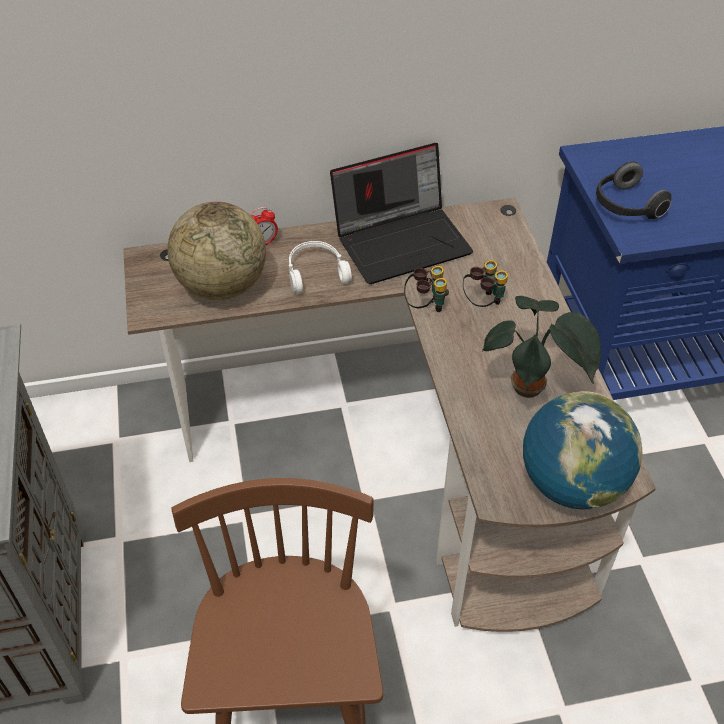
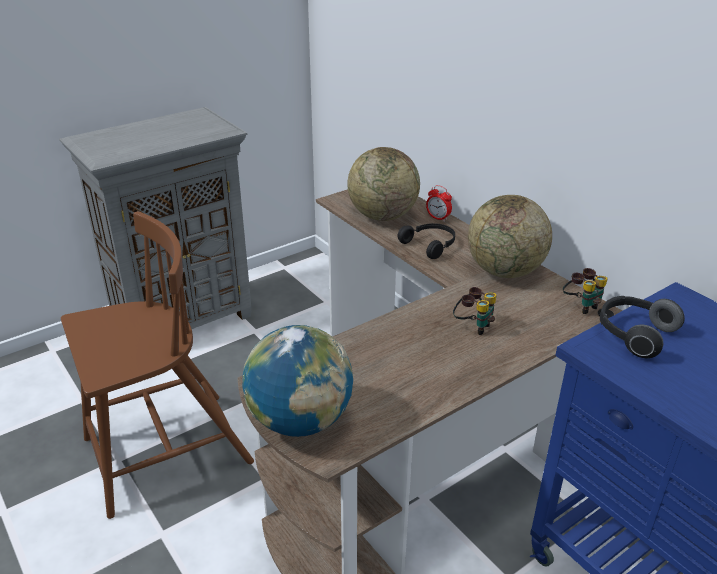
camera: 65 degrees right, 15 degrees down
white headphones [289,241,352,293] -> black headphones [398,223,455,259]
laptop [330,143,473,284] -> globe [468,195,552,278]
binoculars [404,266,449,312] -> binoculars moved to [563,268,608,314]
potted plant [482,296,601,398] -> none

